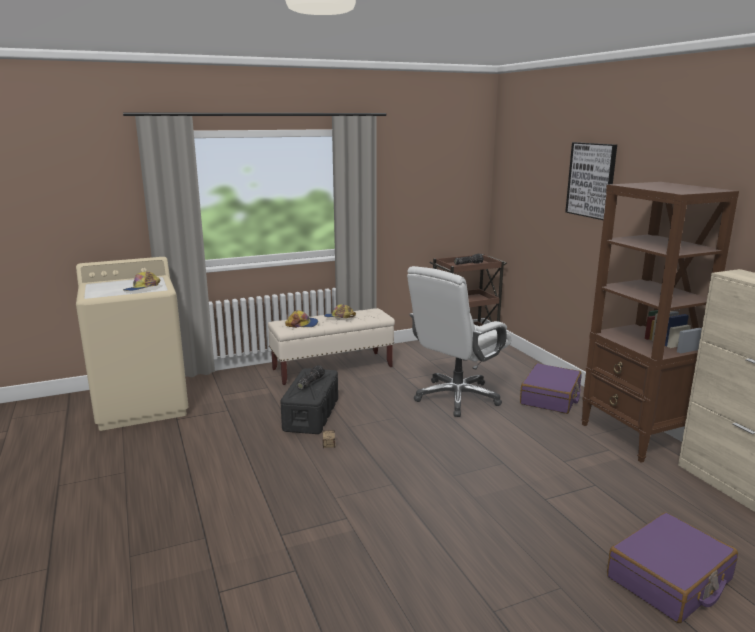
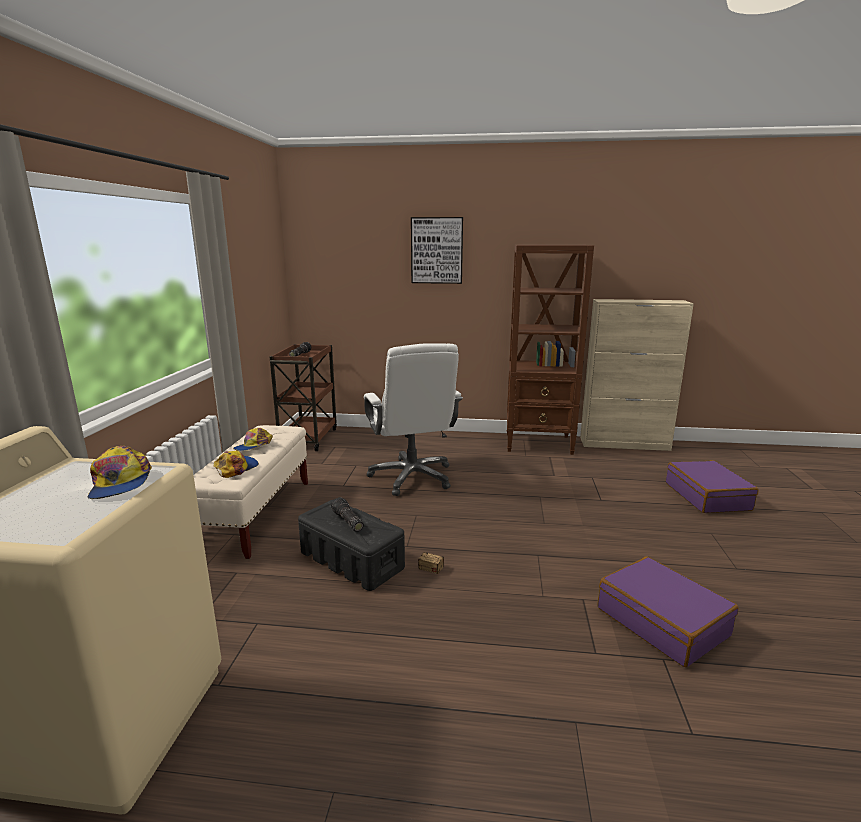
camera: 60 degrees left, 0 degrees up
purple suitcase [520,363,581,414] -> purple suitcase moved to [598,556,738,667]

